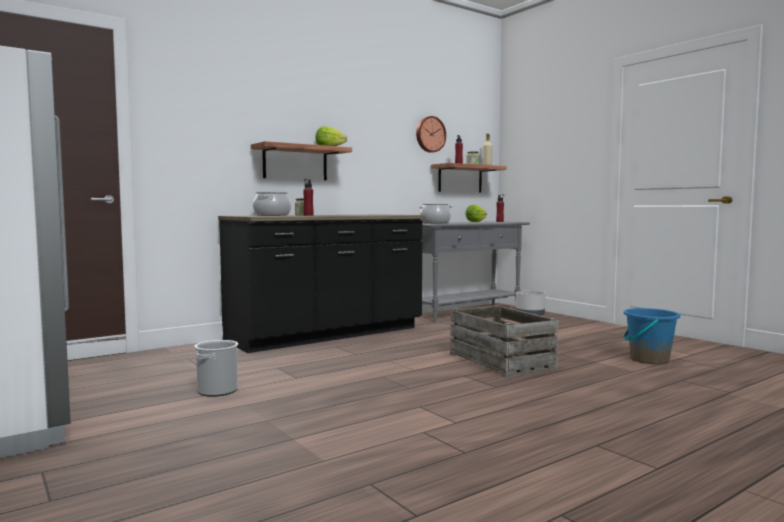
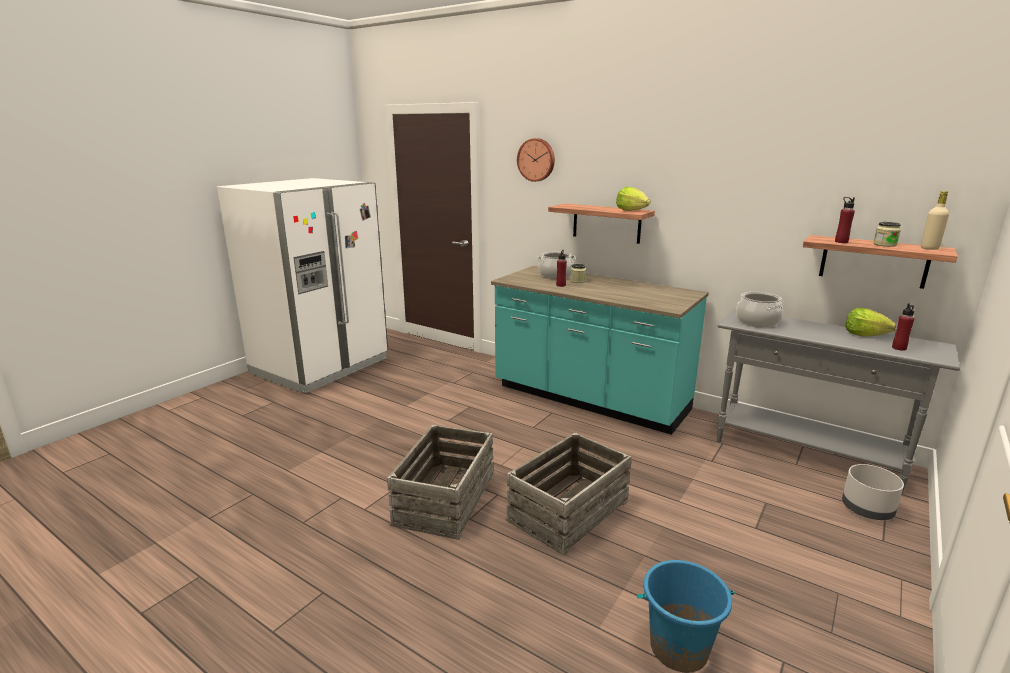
camera: 70 degrees right, 15 degrees up
bucket [194,340,238,397] -> none
black counter [218,215,426,353] -> turquoise counter [491,266,709,435]
wall clock [416,116,446,153] -> wall clock moved to [517,138,555,182]
none -> crate [387,425,493,540]

